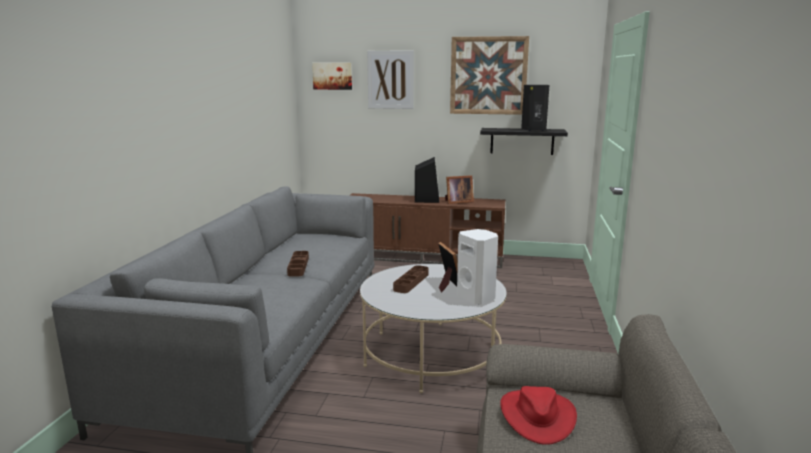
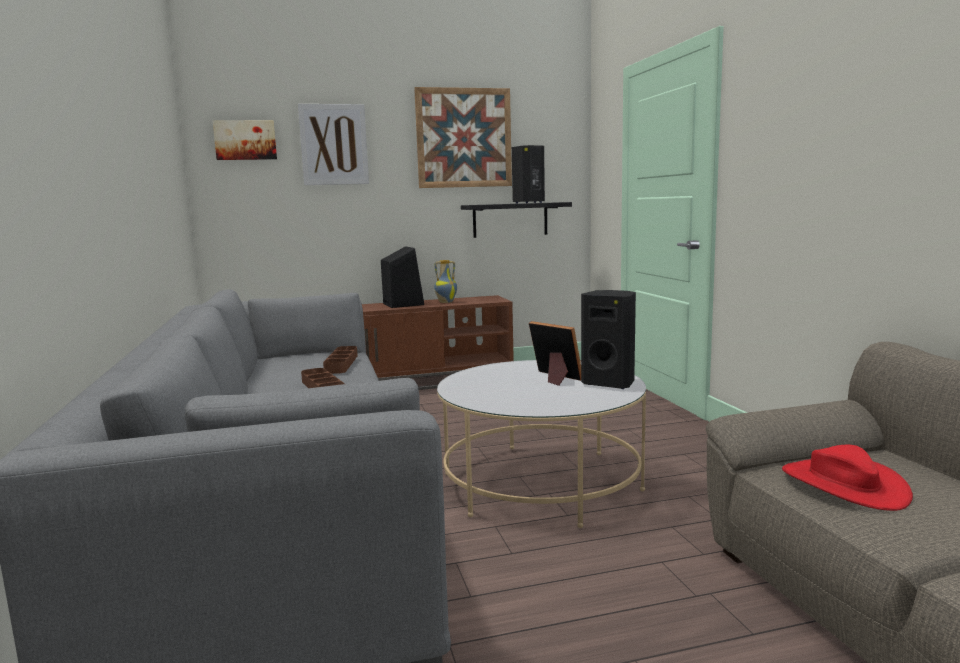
camera: 25 degrees left, 5 degrees down
brown tray [393,265,429,293] -> brown tray moved to [323,346,358,374]
picture frame [445,175,474,204] -> vase [434,260,457,303]
white speaker [457,229,498,305] -> black speaker [581,290,636,389]

